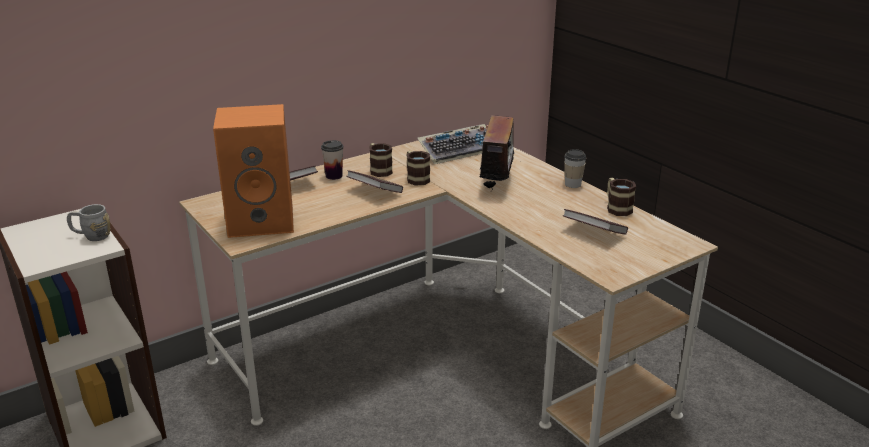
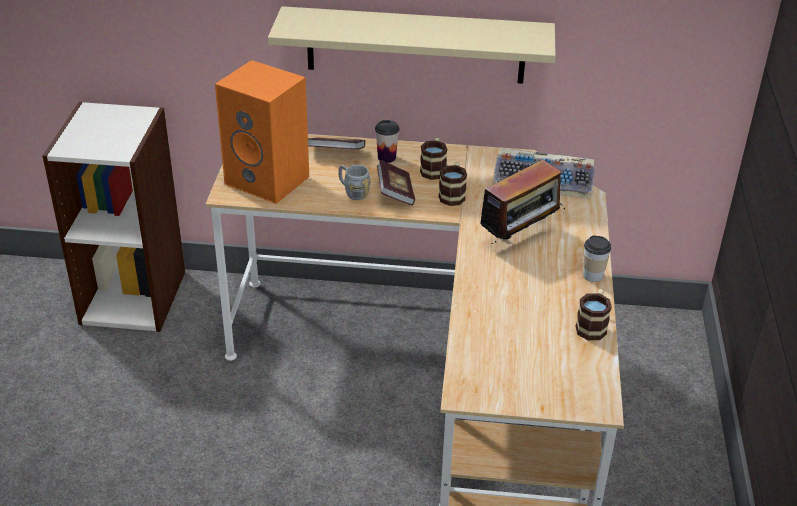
camera: 40 degrees right, 10 degrees up
grey mug [67,204,110,241] -> grey mug moved to [338,165,371,200]
book [563,209,628,235] -> none
none -> beige shelf [268,6,556,84]

